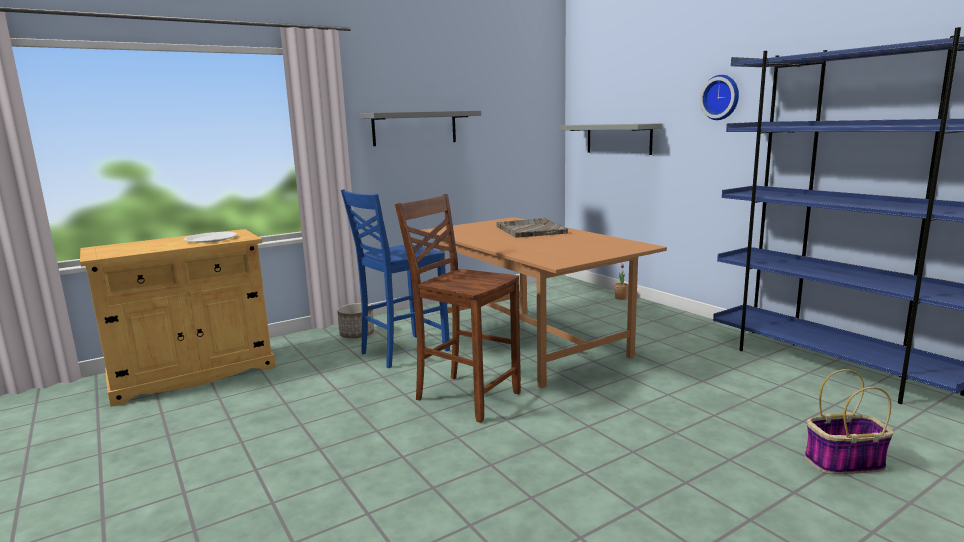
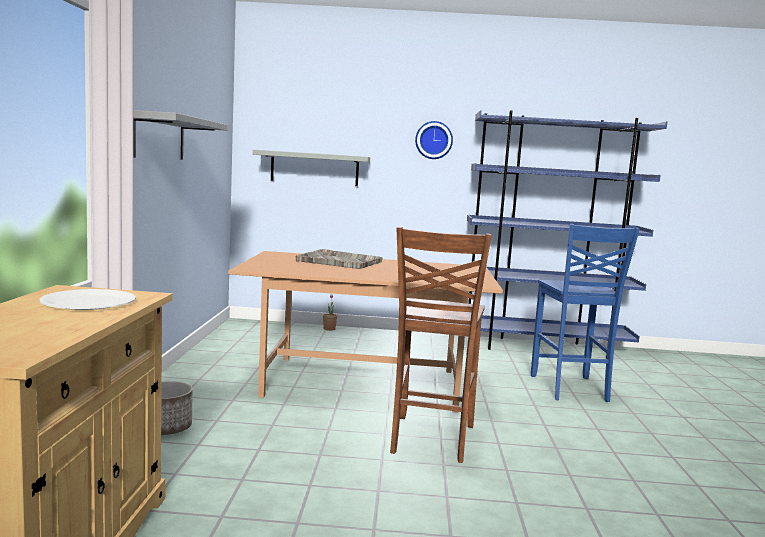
camera: 55 degrees left, 5 degrees down
blue chair [341,189,450,368] -> blue chair moved to [531,224,640,402]
brown chair [395,194,521,423] -> brown chair turned 60 degrees counterclockwise [390,227,492,463]
basket [805,369,893,474] -> none

